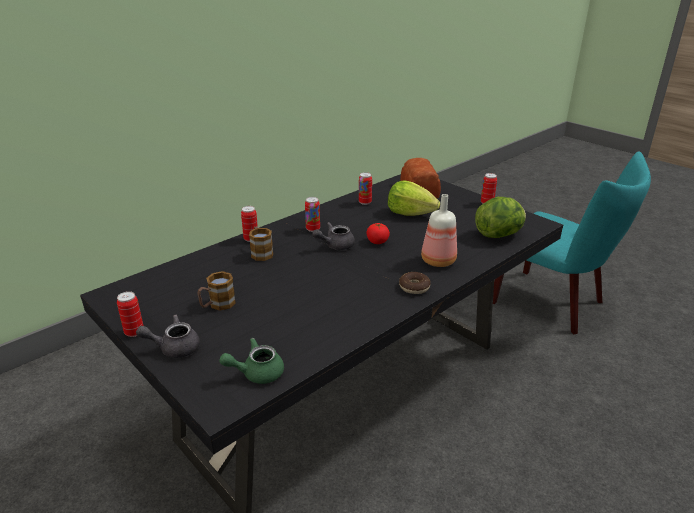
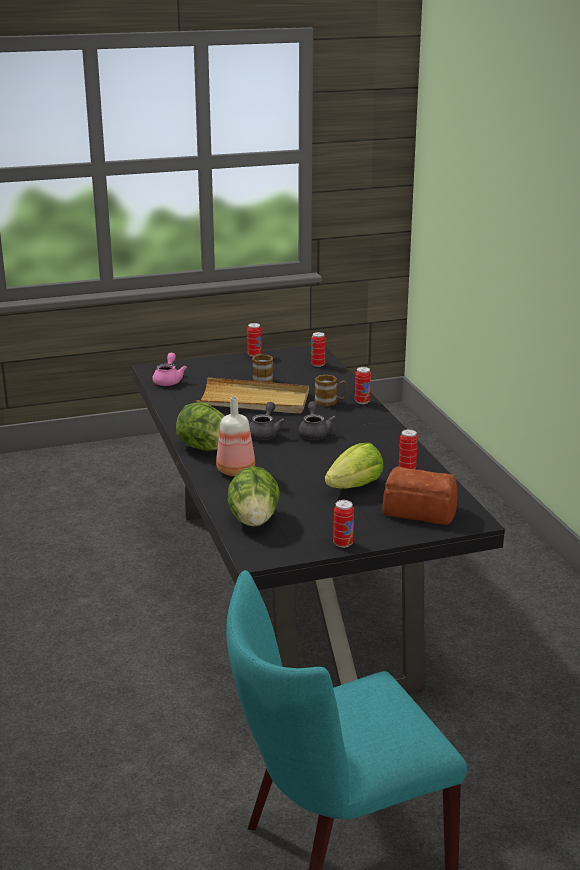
camera: 115 degrees right, 5 degrees down
grey teapot [136,315,200,358] -> grey teapot moved to [249,402,286,440]
green teapot [219,338,284,384] -> pink teapot [152,353,187,386]
can [305,197,320,232] -> can moved to [311,332,326,367]
tomato [367,223,390,244] -> none
donut [399,272,430,294] -> lettuce [176,402,225,451]
none -> beige tray [196,377,309,414]

